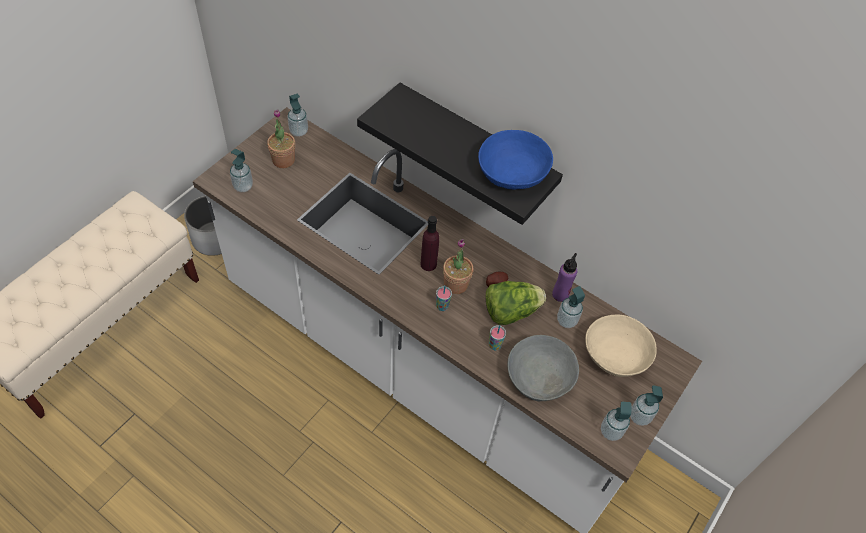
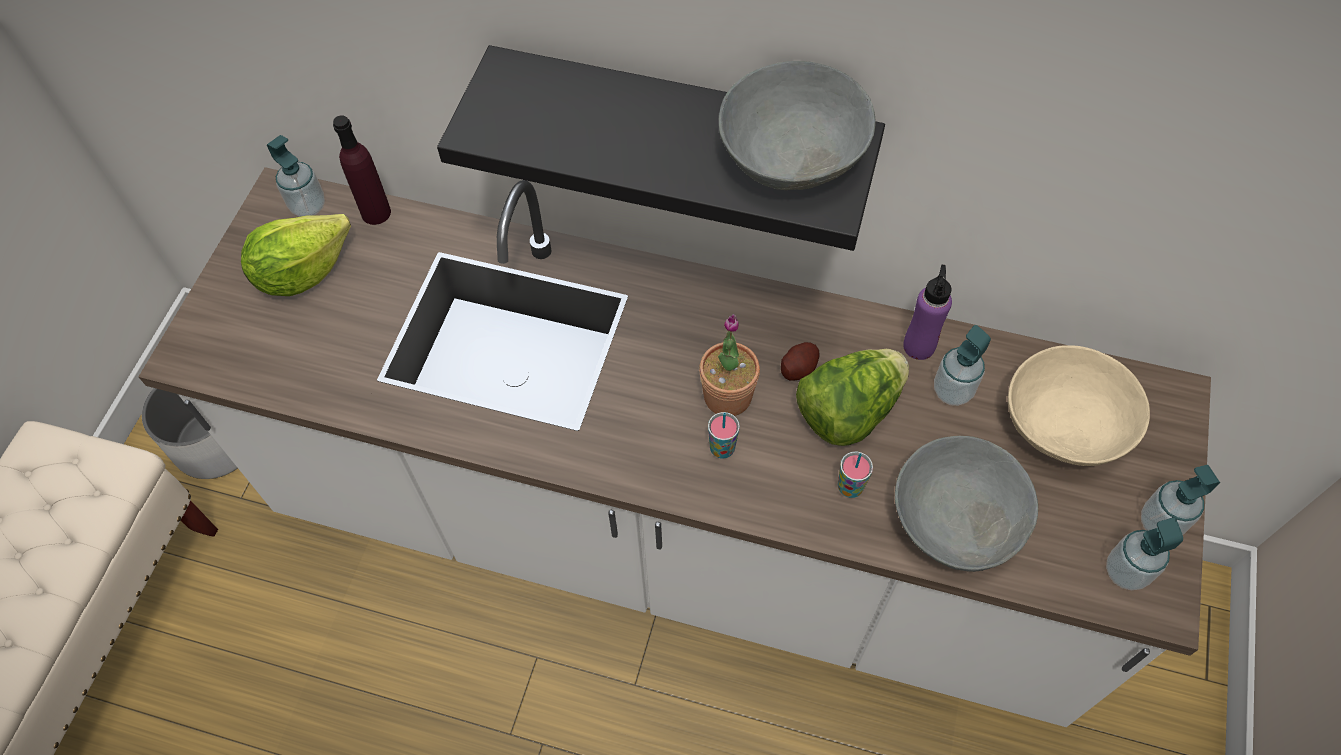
camera: 15 degrees left, 5 degrees up
soap dispenser [230,149,253,192] -> none
potted plant [267,109,295,168] -> lettuce [241,214,351,296]
purple bottle [420,216,439,271] -> purple bottle moved to [333,115,391,225]
blue bowl [478,130,553,189] -> grey bowl [718,61,876,190]

